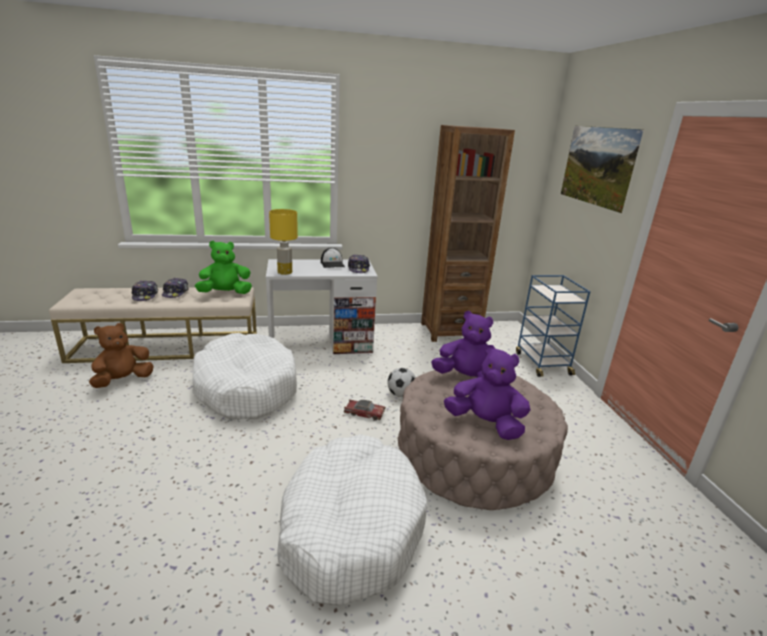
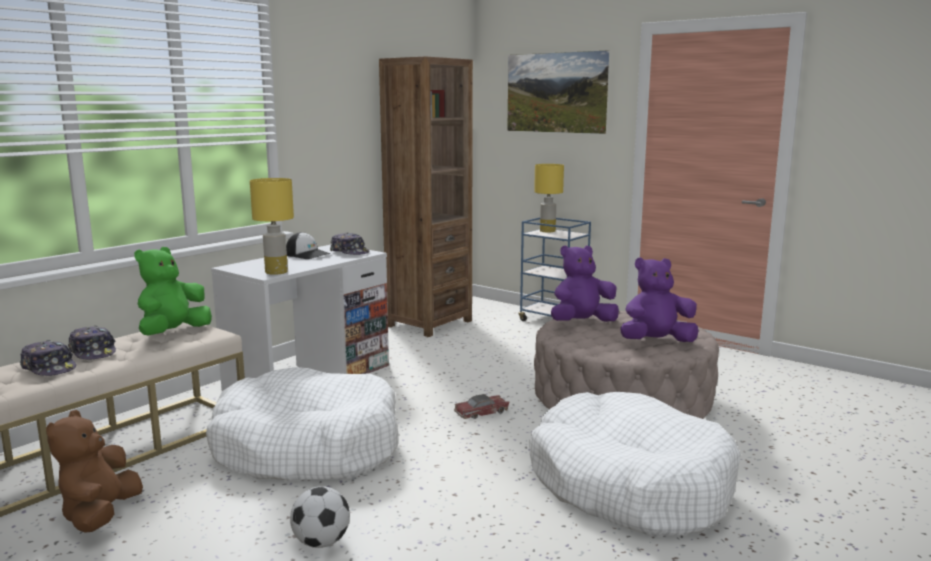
camera: 40 degrees left, 10 degrees down
football [387,368,416,397] -> football moved to [290,486,350,548]
none -> yellow table lamp [534,164,564,232]

